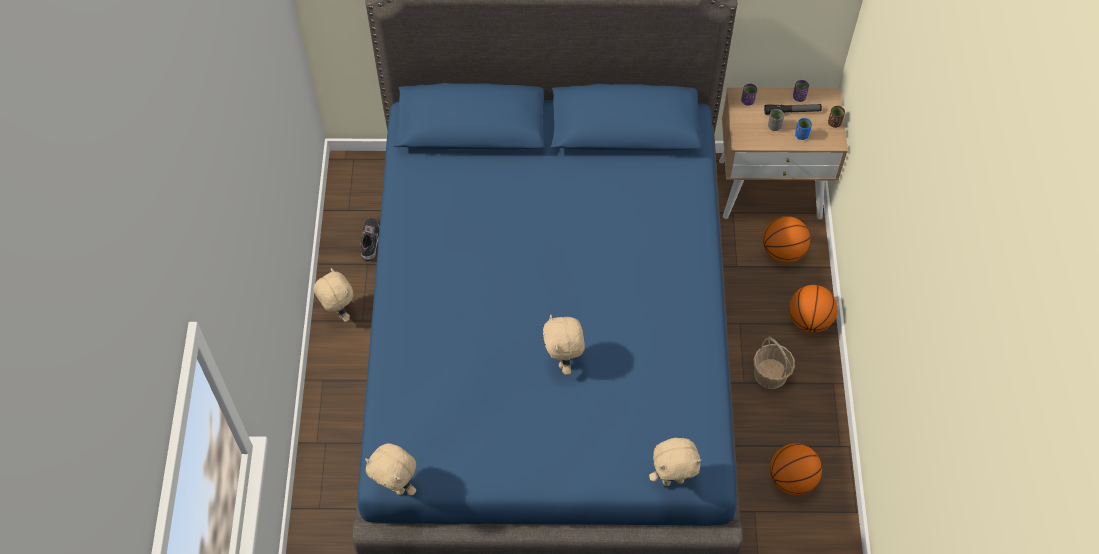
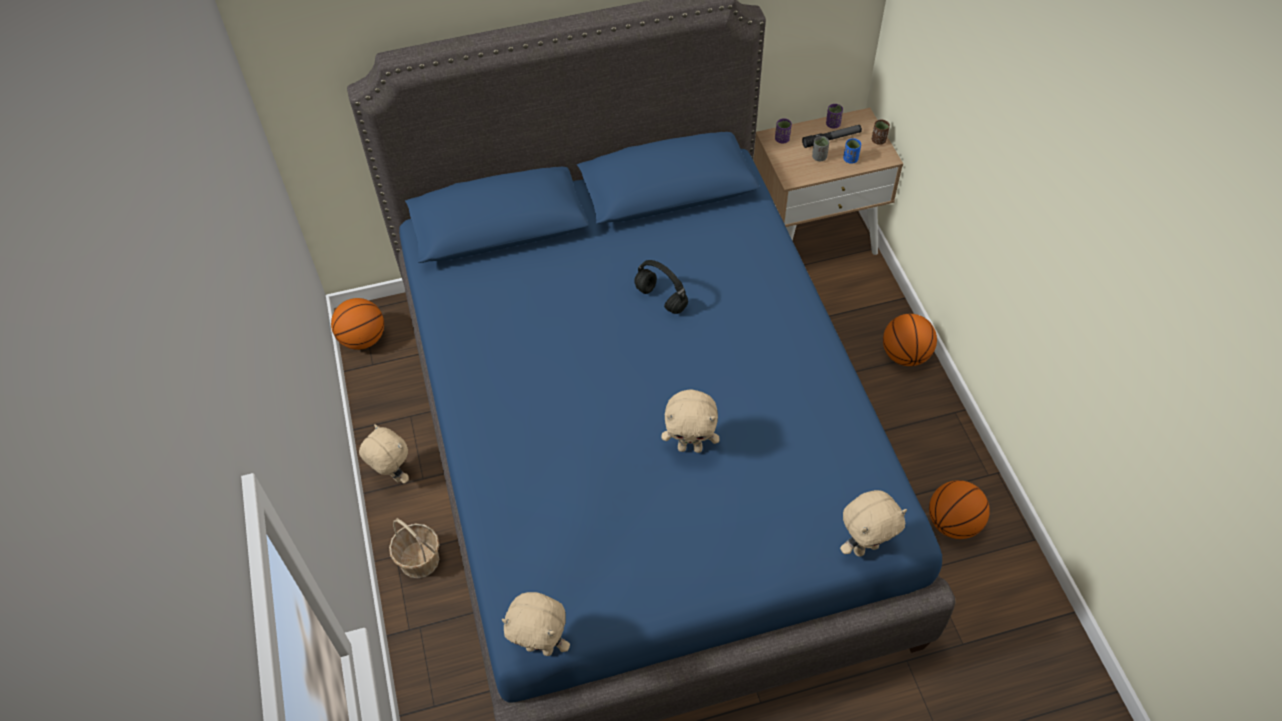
camera: 15 degrees left, 5 degrees down
shoe [361,217,380,261] -> none
beige plush toy [543,314,585,375] -> beige plush toy turned 60 degrees counterclockwise [661,389,720,453]
basket [754,337,795,389] -> basket moved to [389,518,439,578]
basketball [763,216,810,263] -> basketball moved to [331,298,384,350]
none -> black headphones [634,260,688,314]

